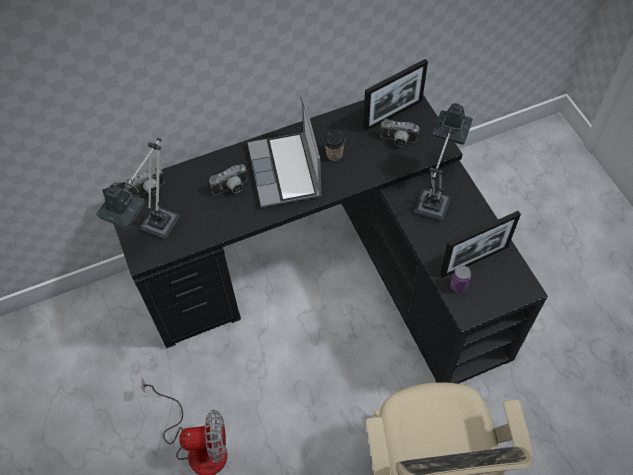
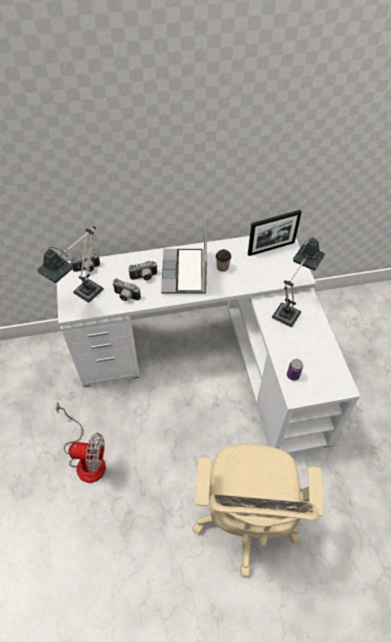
camera: 10 degrees right, 5 degrees down
black desk [102,95,548,384] -> white desk [57,236,360,454]
camera [380,119,419,147] -> camera moved to [112,278,141,301]
picture frame [440,211,521,278] -> none

